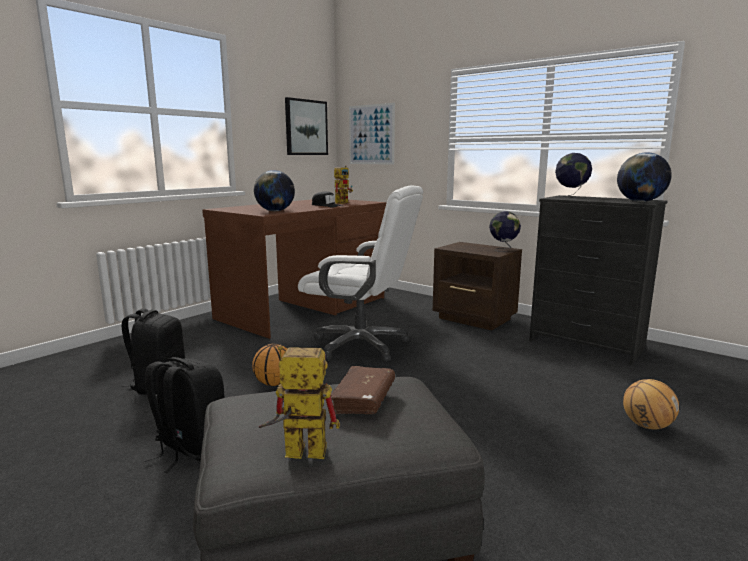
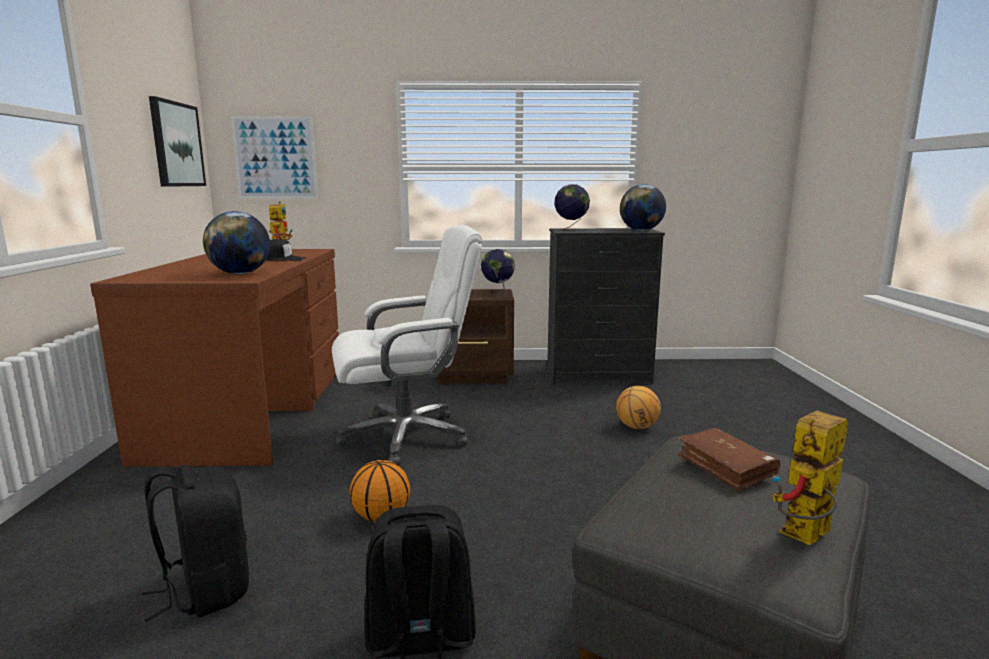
camera: 40 degrees left, 0 degrees up
basketball [623,379,679,429] -> basketball moved to [616,386,661,429]

